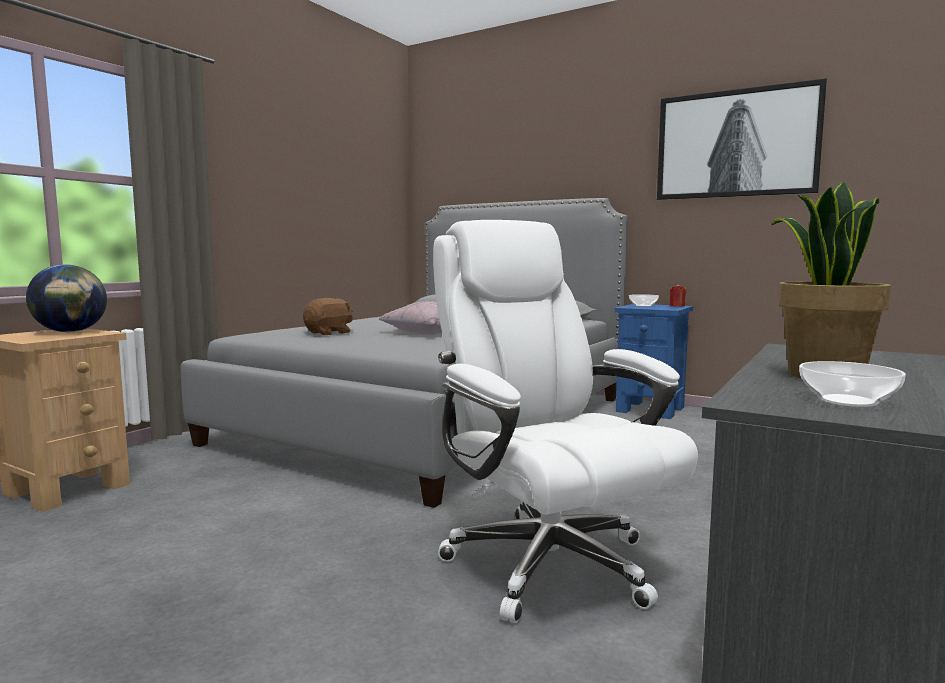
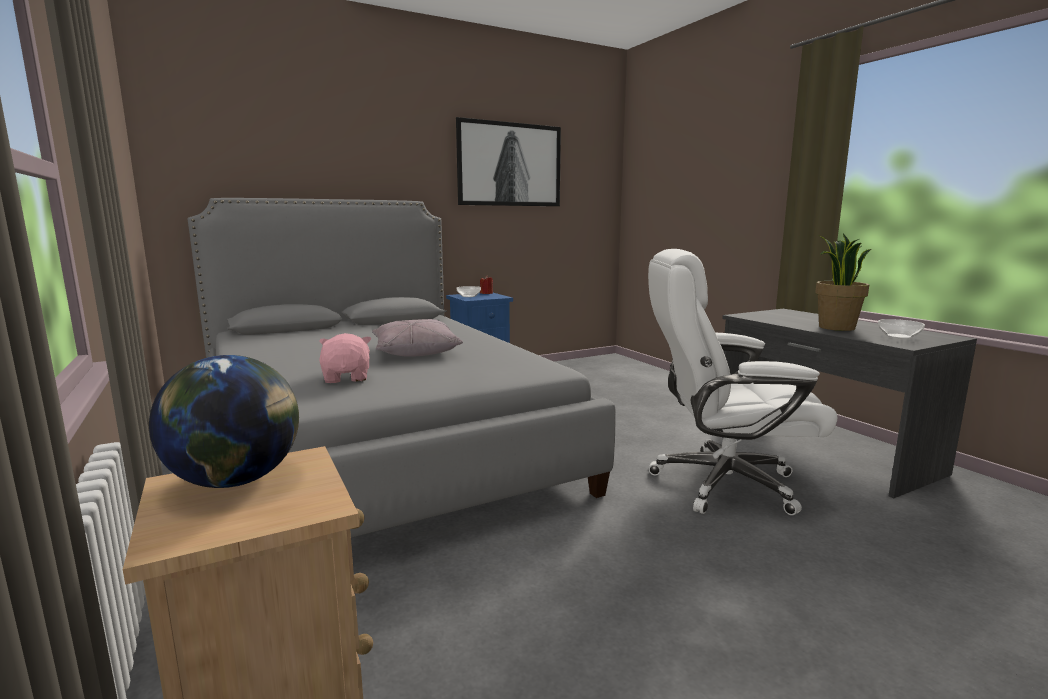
camera: 60 degrees left, 5 degrees up
brown plush toy [303,298,353,335] -> pink plush toy [319,333,371,383]

